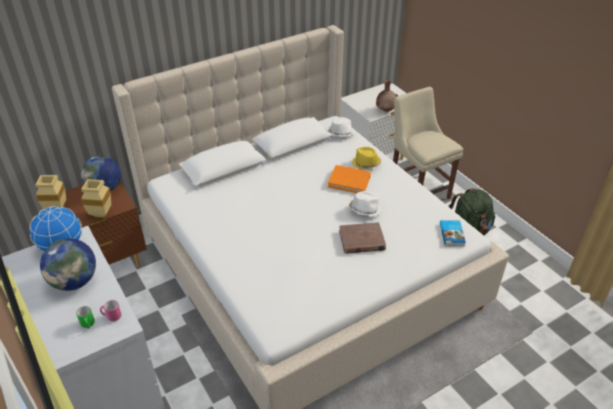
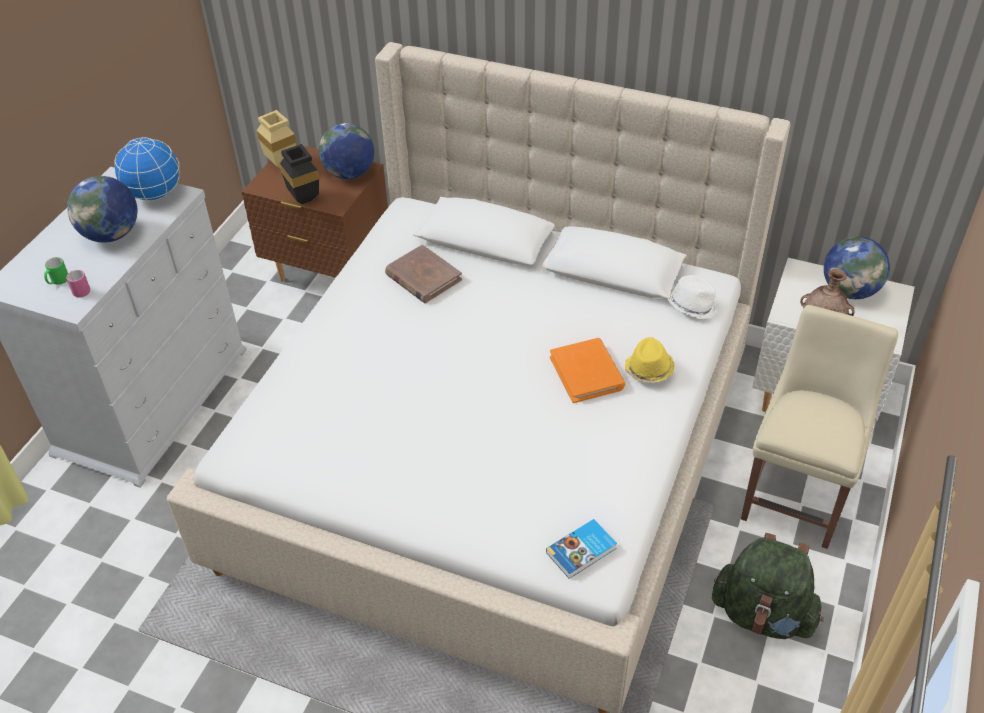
camera: 55 degrees right, 5 degrees up
beige vase [81,179,111,218] -> black vase [280,144,319,204]
brown book [339,222,386,254] -> brown book moved to [385,245,462,303]
white hat [349,191,381,216] -> none
none -> globe [824,236,890,299]

